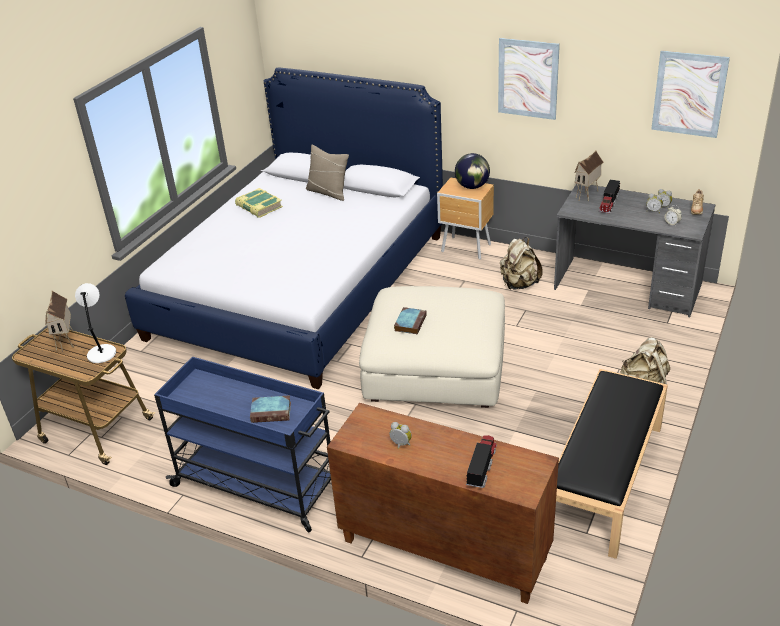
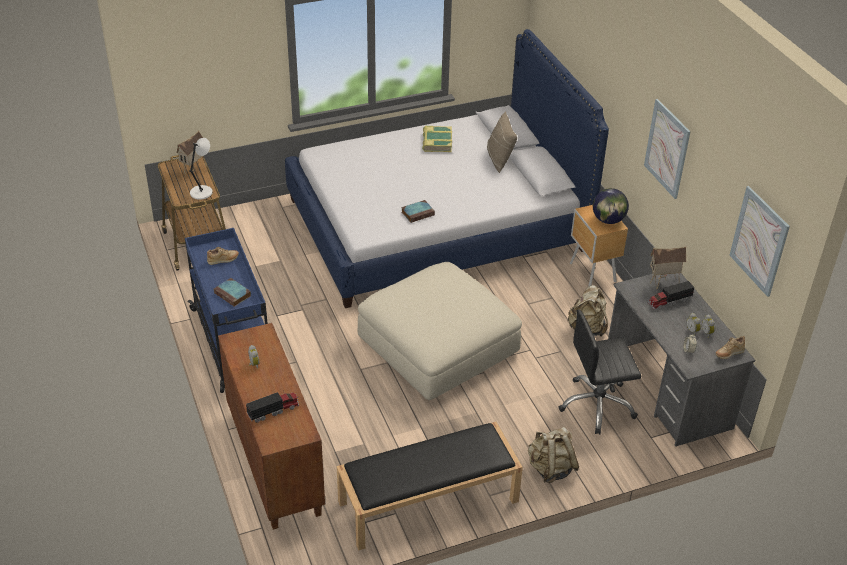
camera: 40 degrees right, 5 degrees up
book [394,307,427,334] -> book moved to [401,200,435,223]
none -> beige shoe [207,247,239,265]
none -> black office chair [558,309,642,434]

